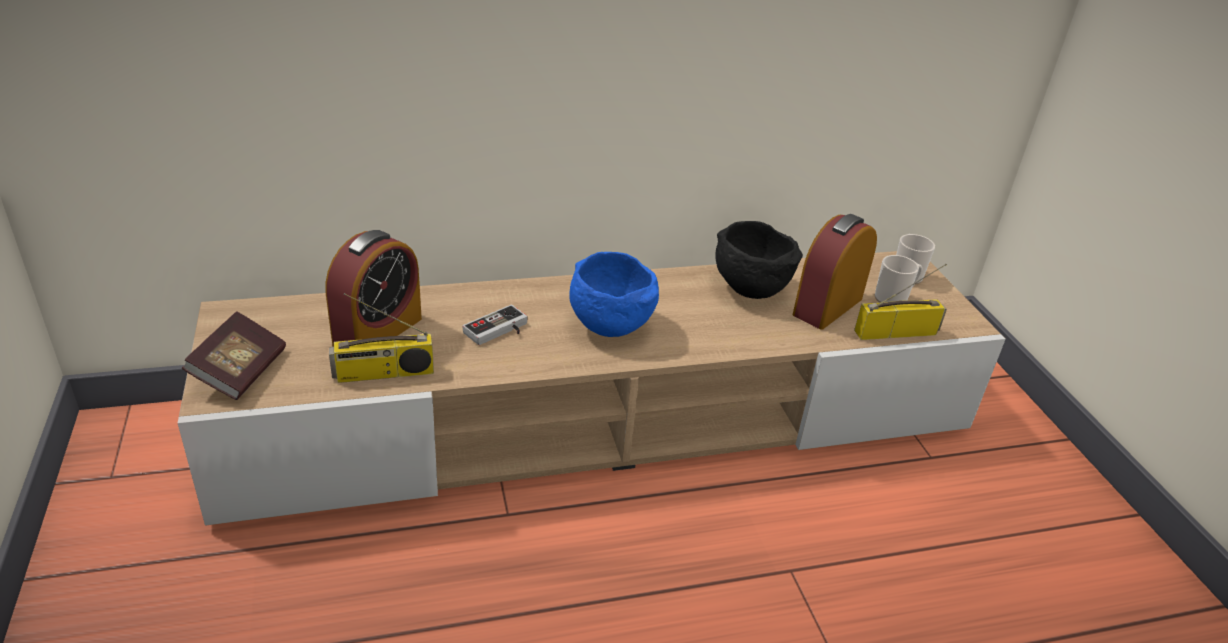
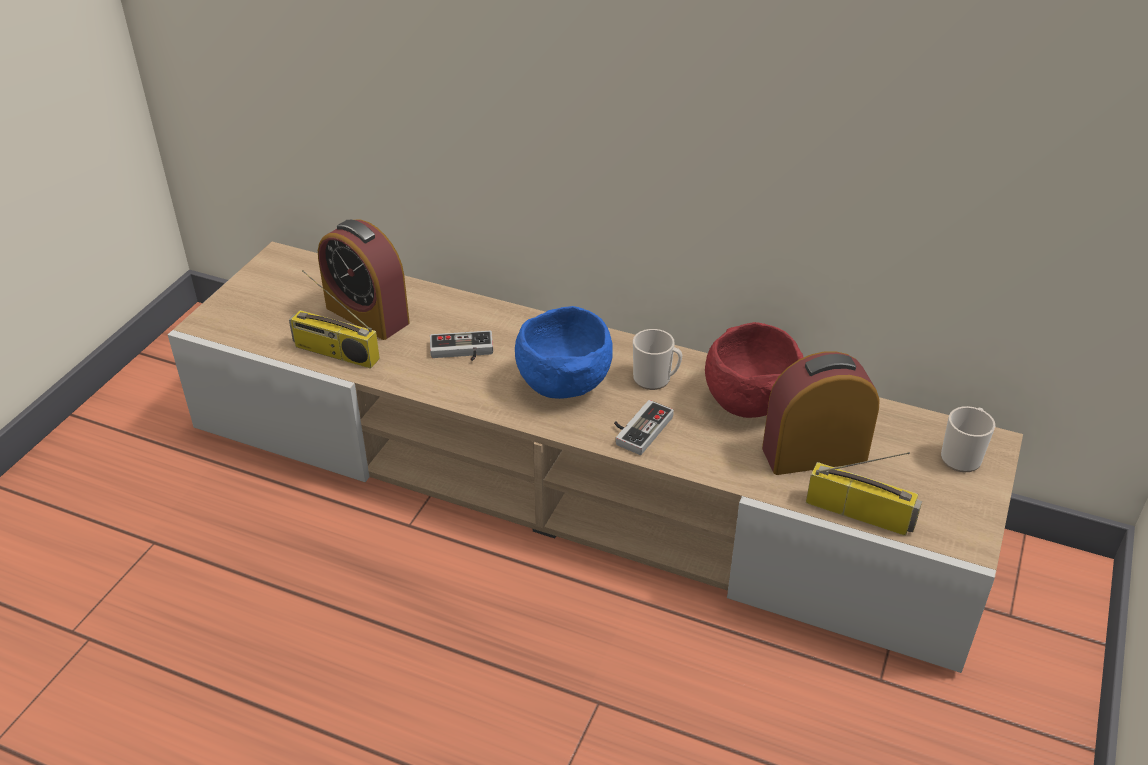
camera: 40 degrees right, 5 degrees up
book [182,311,286,400] -> none
alarm clock [325,230,422,347] -> alarm clock turned 60 degrees clockwise [318,220,410,340]
black bowl [715,221,803,299] -> red bowl [705,322,804,418]
mug [875,255,922,302] -> mug moved to [633,329,682,390]
none -> game controller [614,400,674,455]

